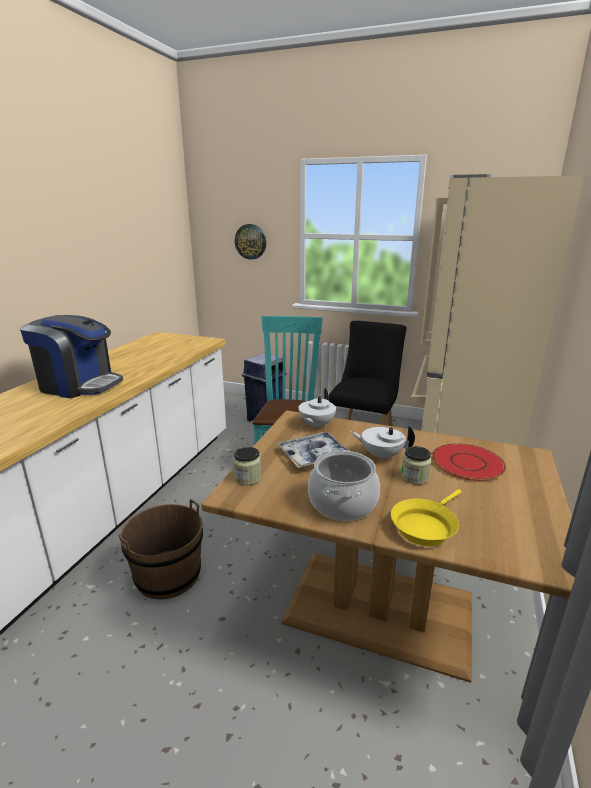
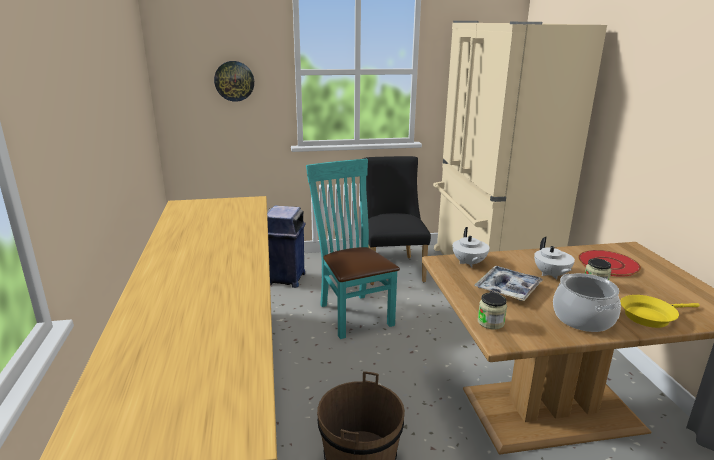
camera: 30 degrees left, 0 degrees up
coffee machine [20,315,123,398] -> none
white teapot [350,426,415,461] -> white teapot turned 90 degrees counterclockwise [534,237,575,279]
yellow frying pan [391,489,461,546] -> yellow frying pan turned 60 degrees clockwise [620,295,700,328]

